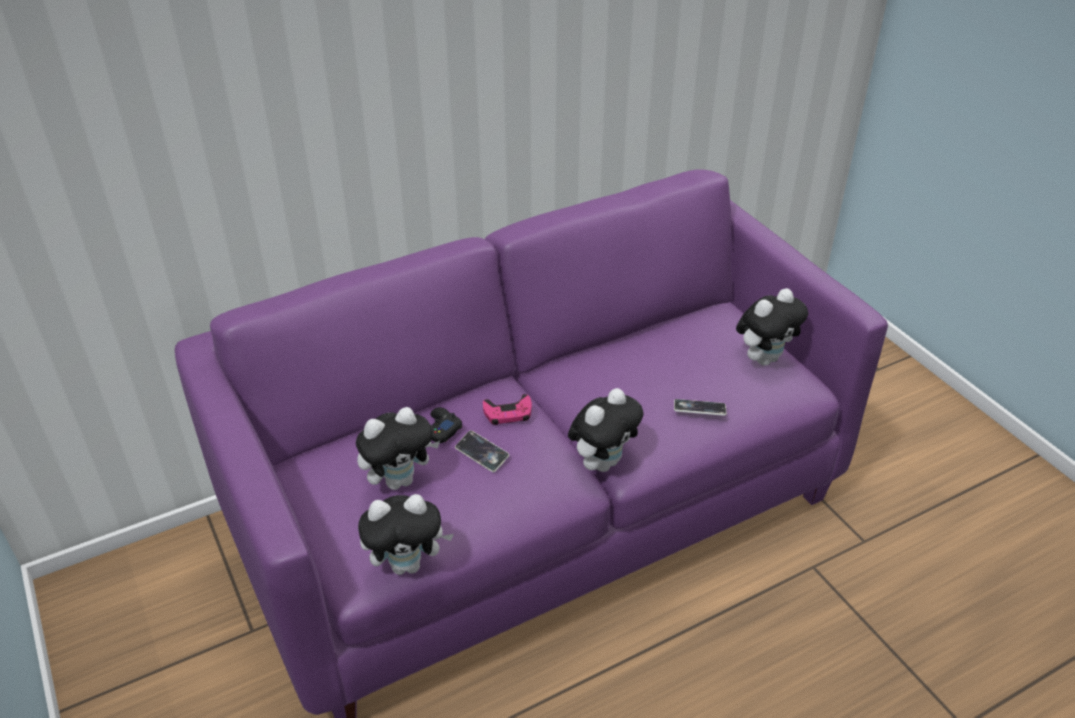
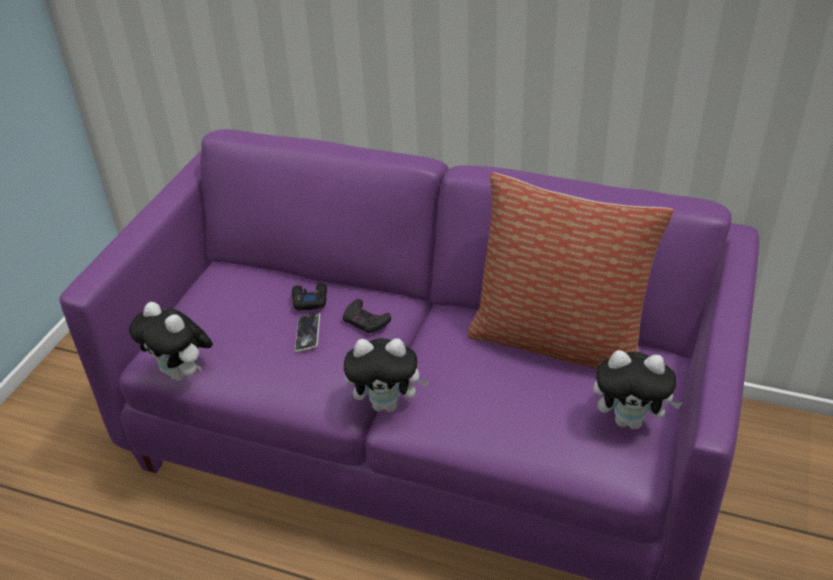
camera: 50 degrees right, 0 degrees up
plush toy [356,407,440,490] -> none
pink game controller [483,394,532,425] -> black game controller [342,299,391,333]
phone [674,399,726,416] -> none
none -> pillow [467,172,673,369]

